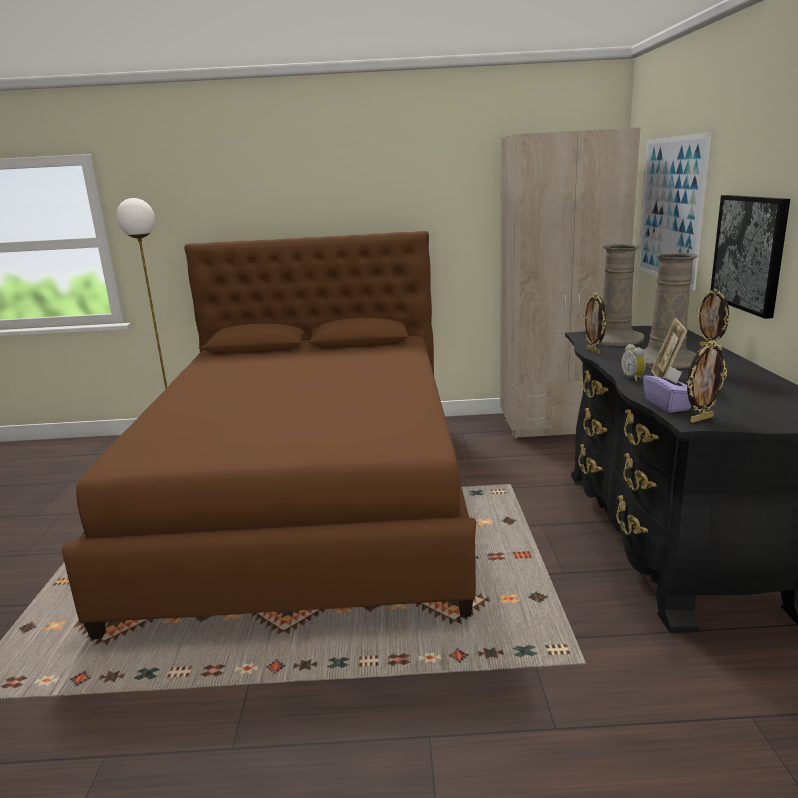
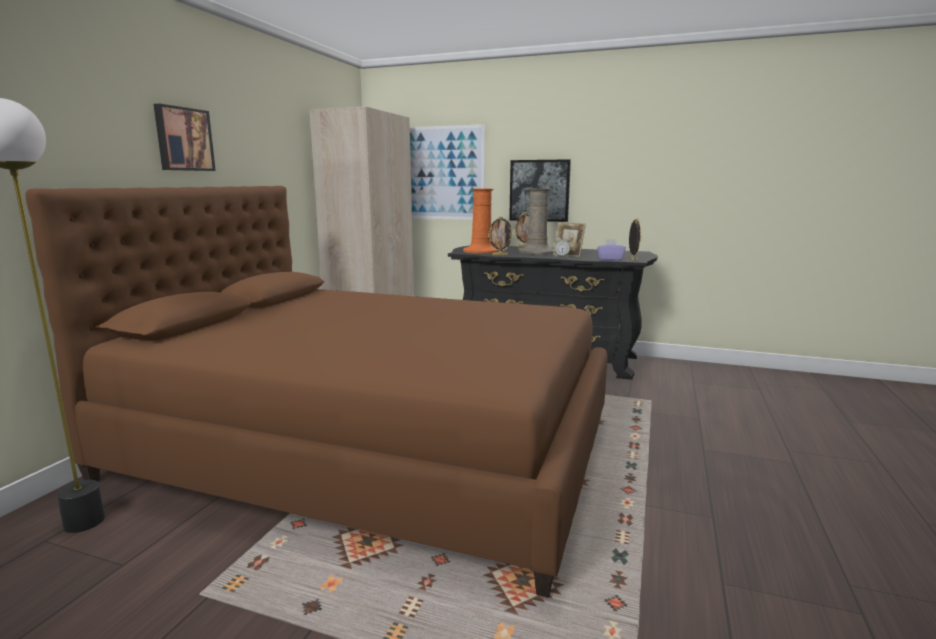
camera: 70 degrees left, 5 degrees down
beige vase [586,244,644,346] -> orange vase [463,188,499,254]
none -> picture [154,104,216,171]

